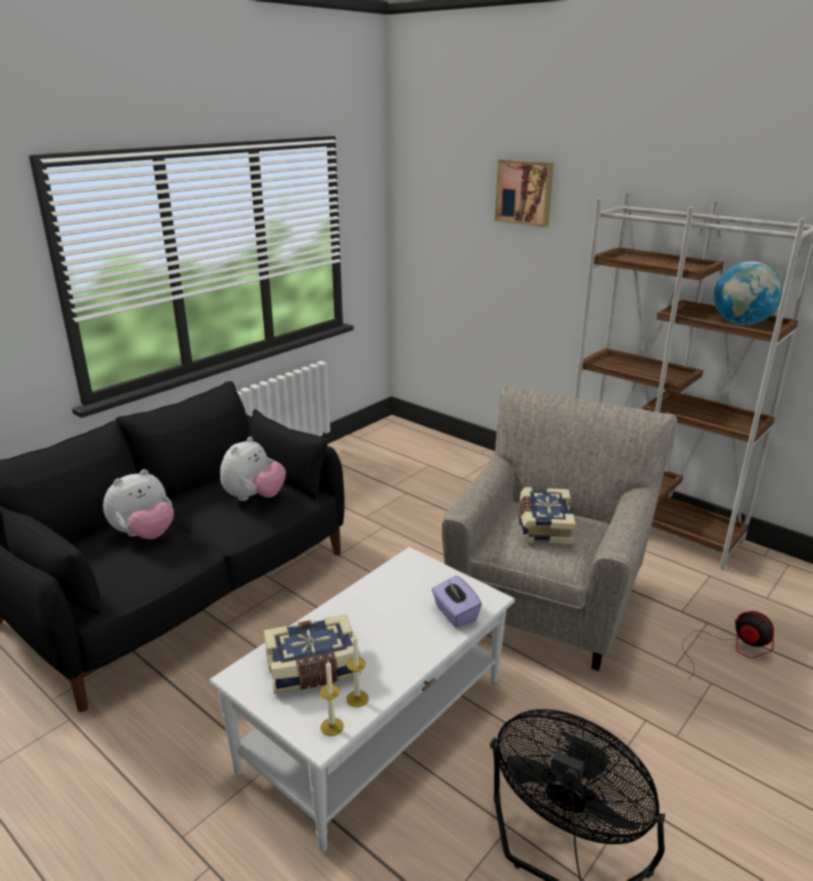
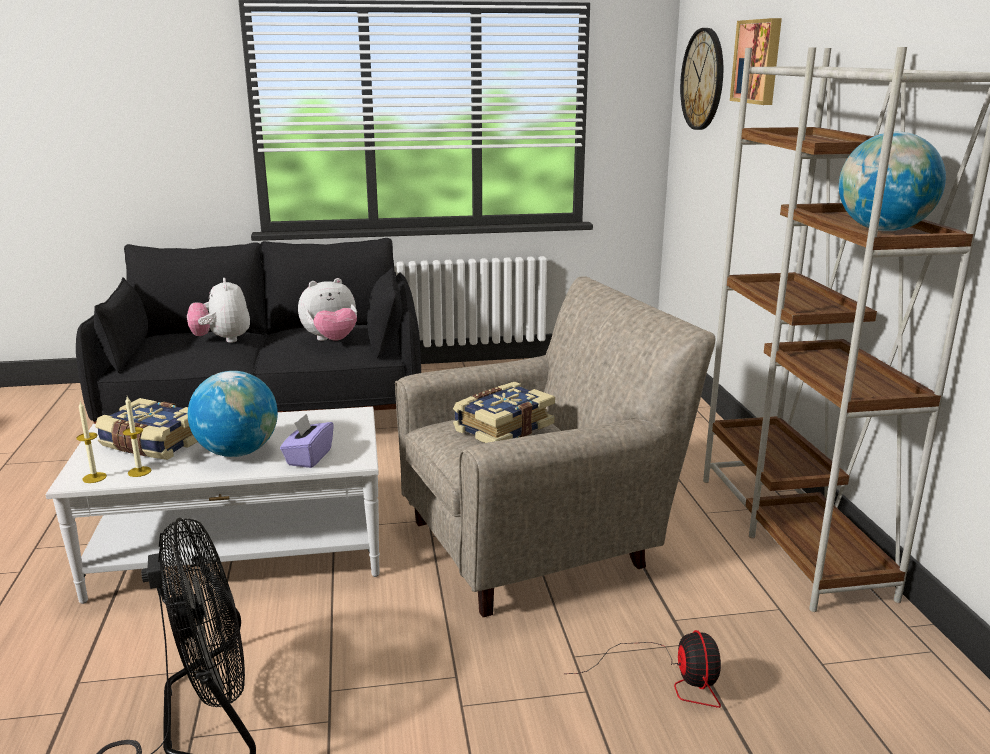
camera: 40 degrees right, 5 degrees down
plush toy [103,469,174,539] -> plush toy turned 75 degrees clockwise [187,278,250,343]
none -> globe [188,371,278,457]
none -> wall clock [680,28,723,130]

